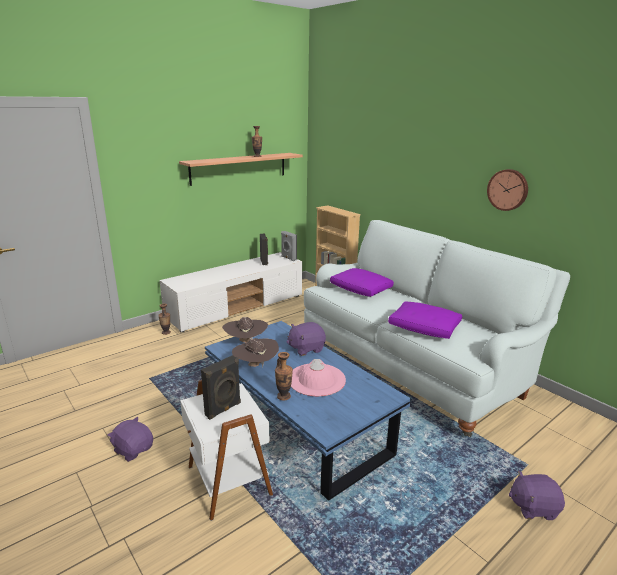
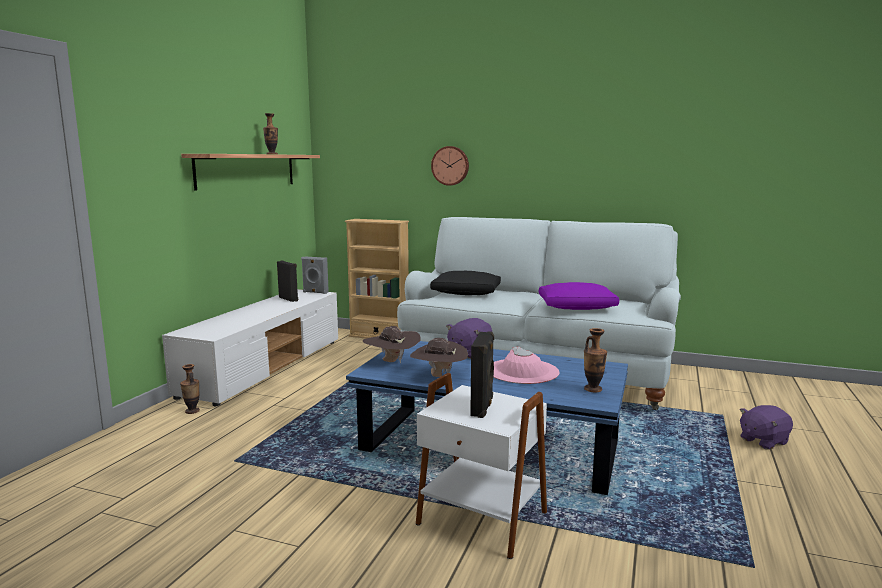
camera: 30 degrees left, 10 degrees down
purple plush toy [107,416,153,462] -> none
vase [275,352,293,400] -> vase moved to [584,328,607,392]
purple pillow [330,268,394,297] -> black pillow [430,271,501,295]
wall clock [487,169,528,211] -> wall clock moved to [431,146,469,186]

